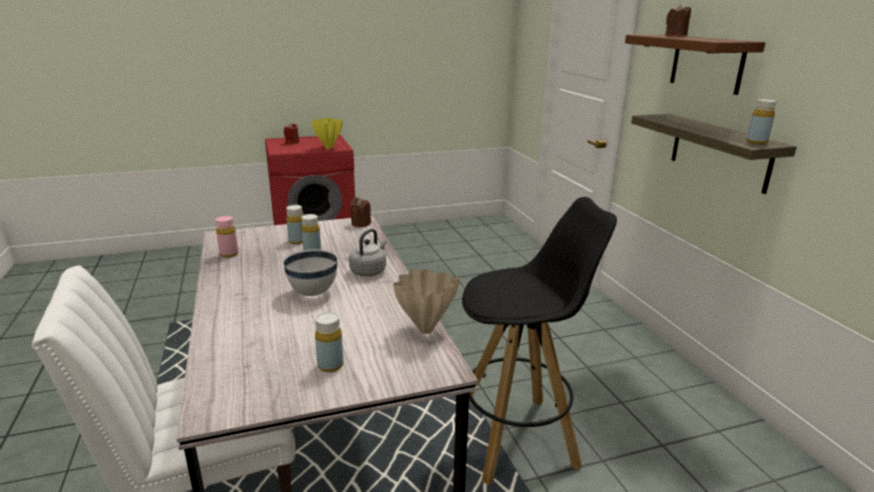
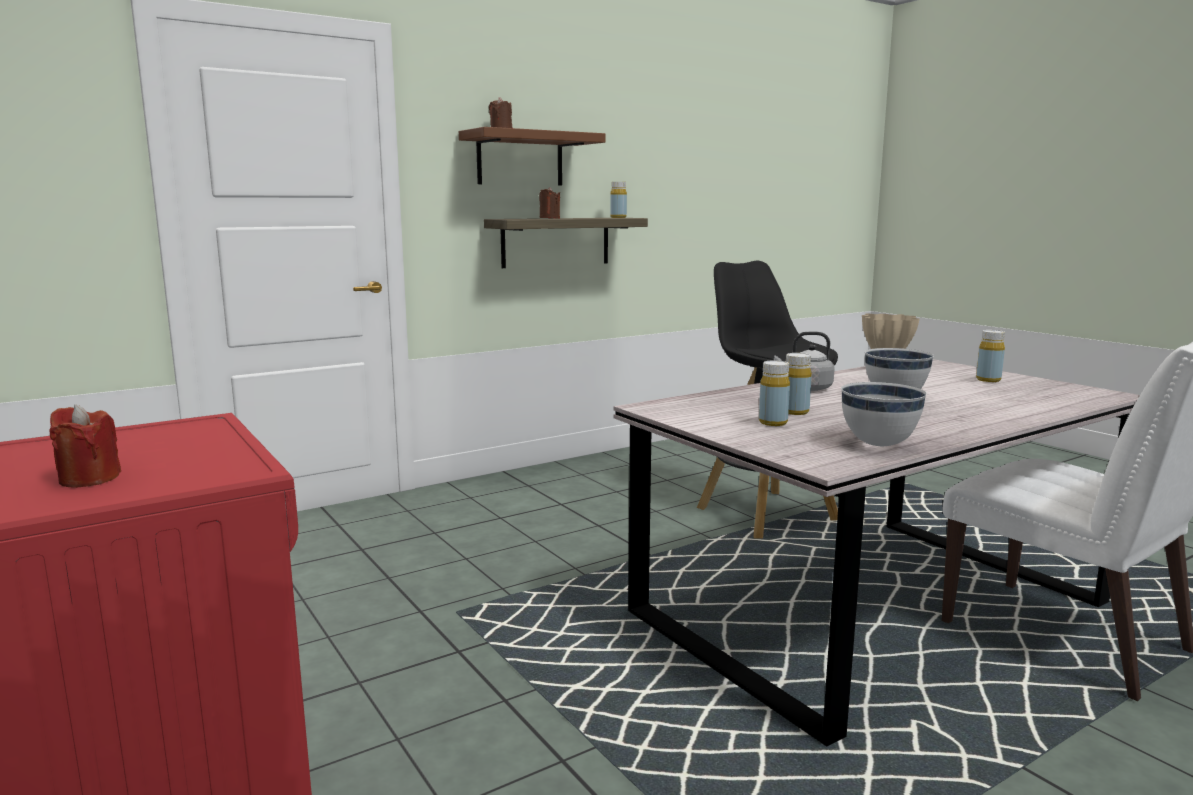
camera: 105 degrees left, 10 degrees down
pink bottle [216,216,238,258] -> white bowl [841,382,927,446]
yellow vase [311,118,343,149] -> none
brown candle [350,197,371,227] -> brown candle moved to [539,187,560,218]

